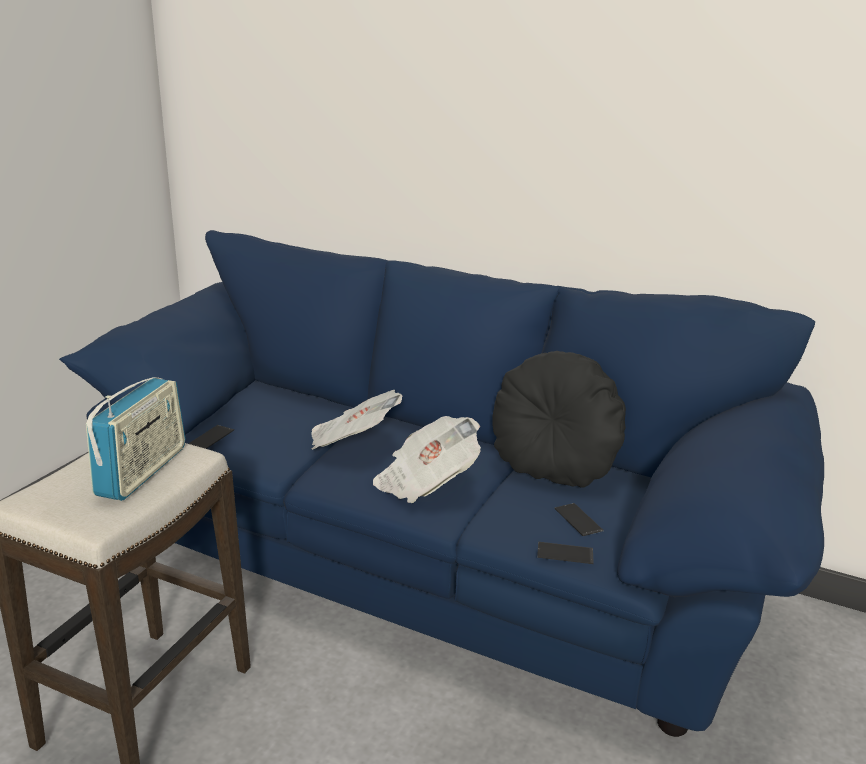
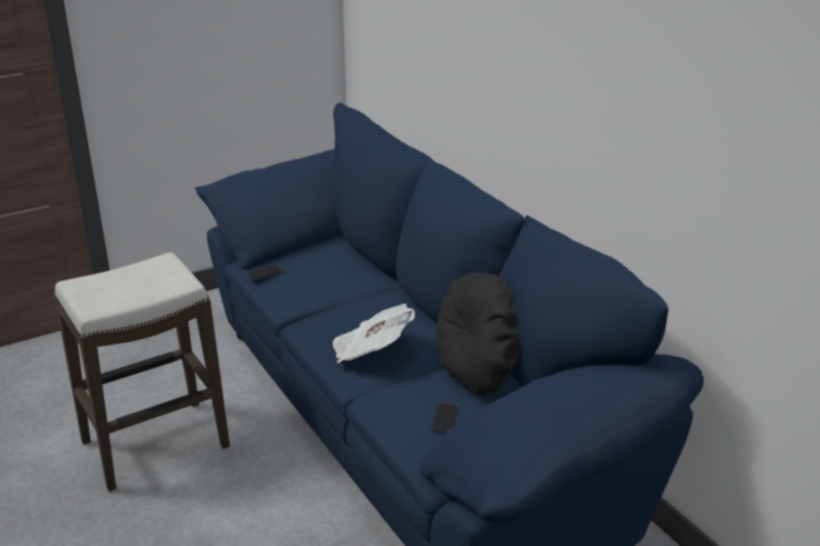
camera: 35 degrees right, 5 degrees up
radio [86,377,185,501] -> none
newspaper [311,390,402,450] -> none
phone [537,542,594,564] -> none

